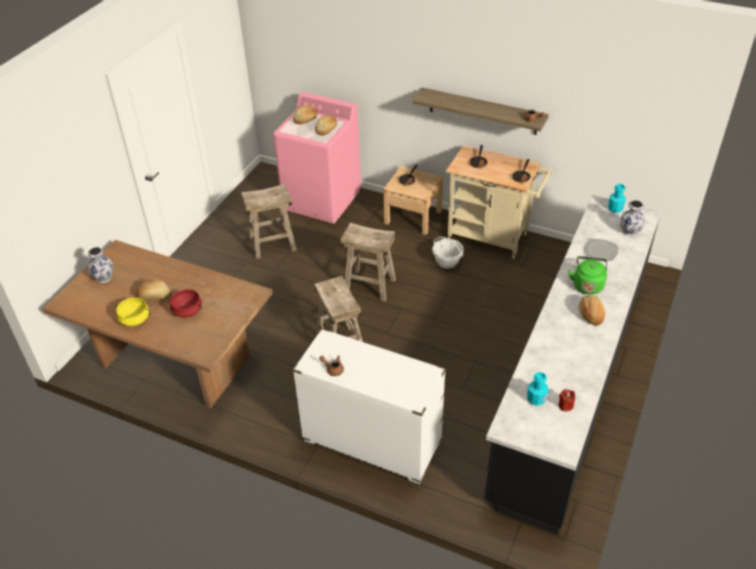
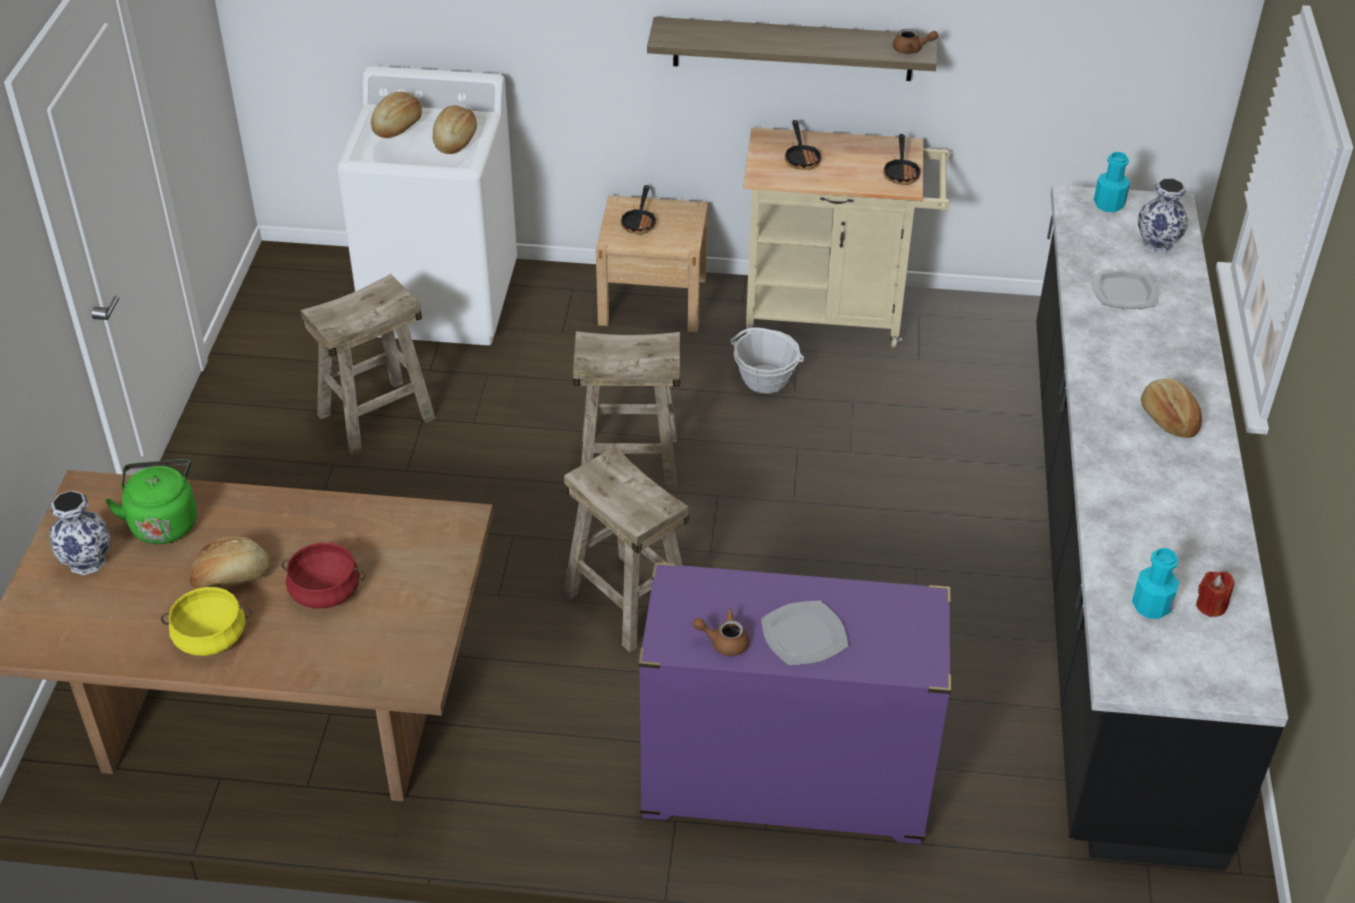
camera: 20 degrees left, 0 degrees up
pink washing machine [273,92,361,223] -> white washing machine [337,66,517,345]
white dresser [293,328,446,484] -> purple dresser [638,562,951,844]
green kettle [568,256,607,295] -> green kettle moved to [106,459,197,544]
none -> plate [761,601,848,665]

